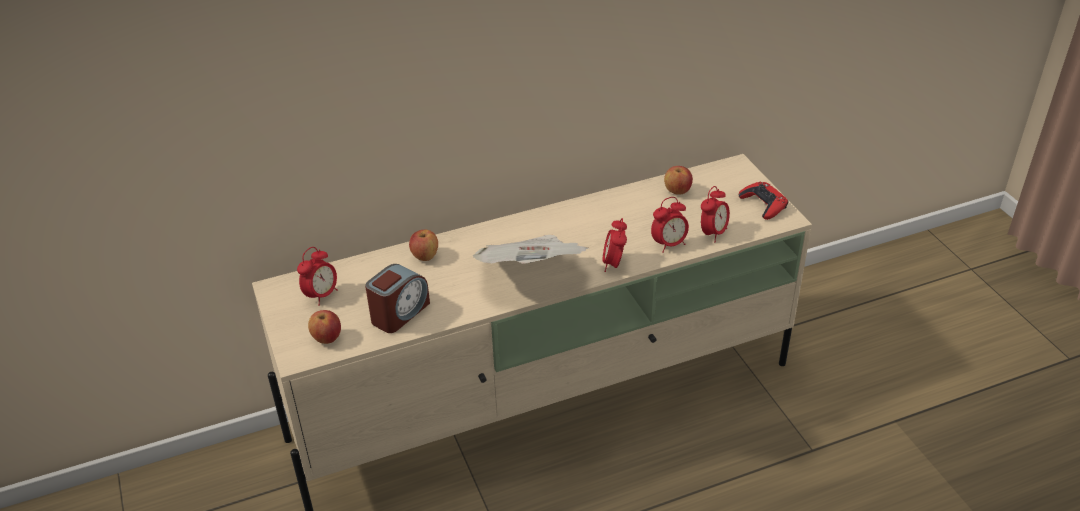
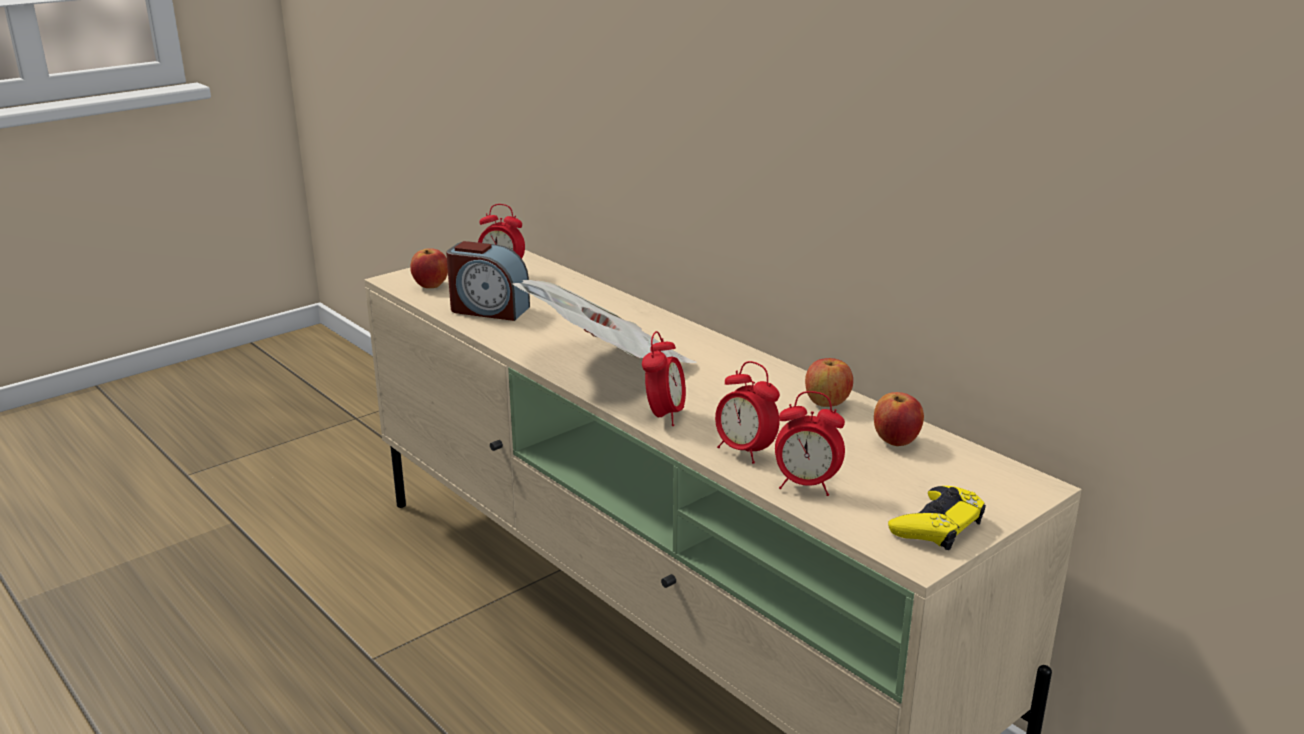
camera: 70 degrees right, 15 degrees down
apple [409,230,438,261] -> apple moved to [805,358,853,407]
alarm clock [603,218,627,272] -> alarm clock turned 120 degrees clockwise [642,331,686,426]
red game controller [738,181,788,220] -> yellow game controller [888,486,986,550]

